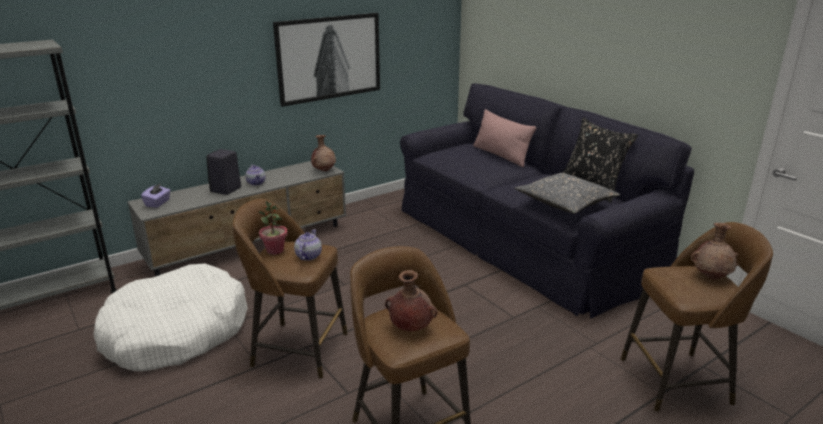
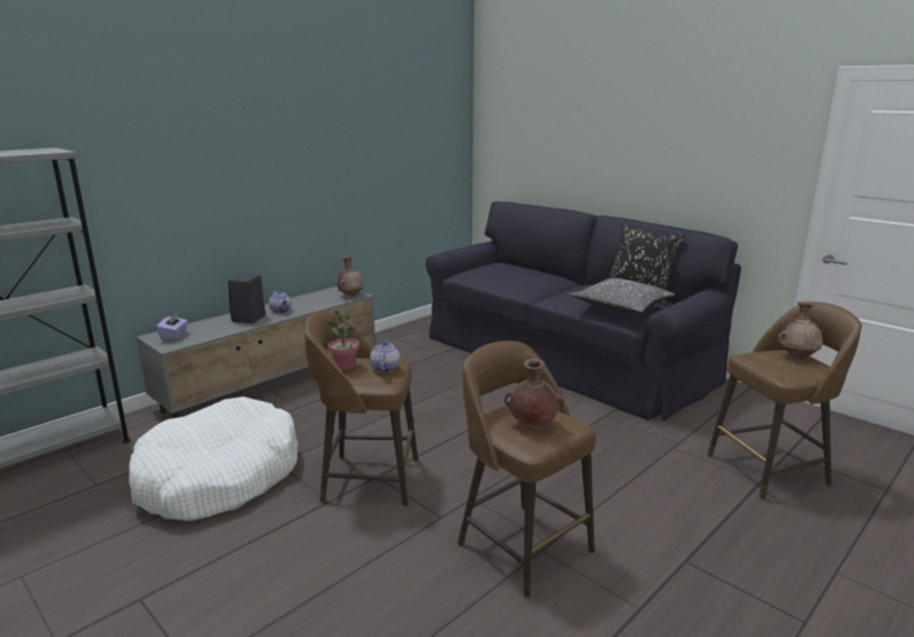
camera: 10 degrees left, 5 degrees down
picture [273,13,380,107] -> none
pink pillow [473,109,536,167] -> none

